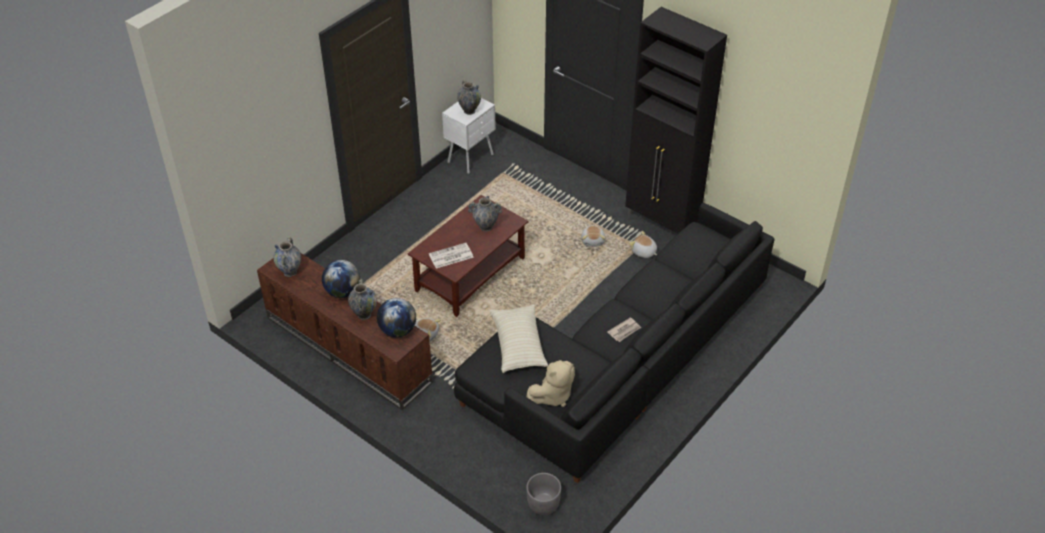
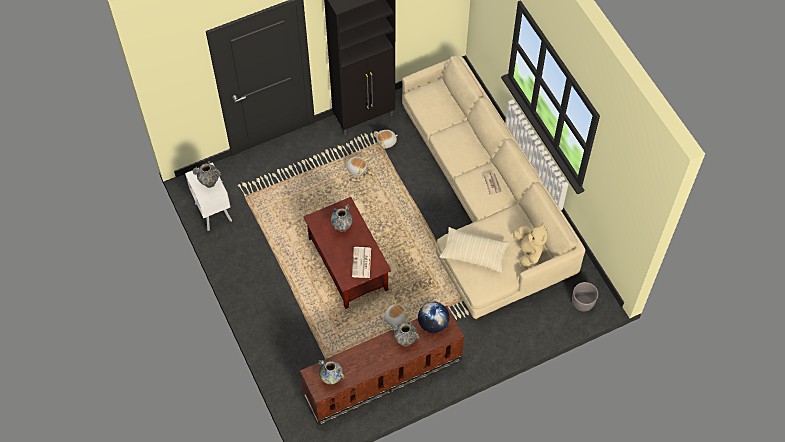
camera: 65 degrees left, 15 degrees up
globe [322,260,360,298] -> none
black sofa [454,203,774,483] -> beige sofa [402,55,586,320]

